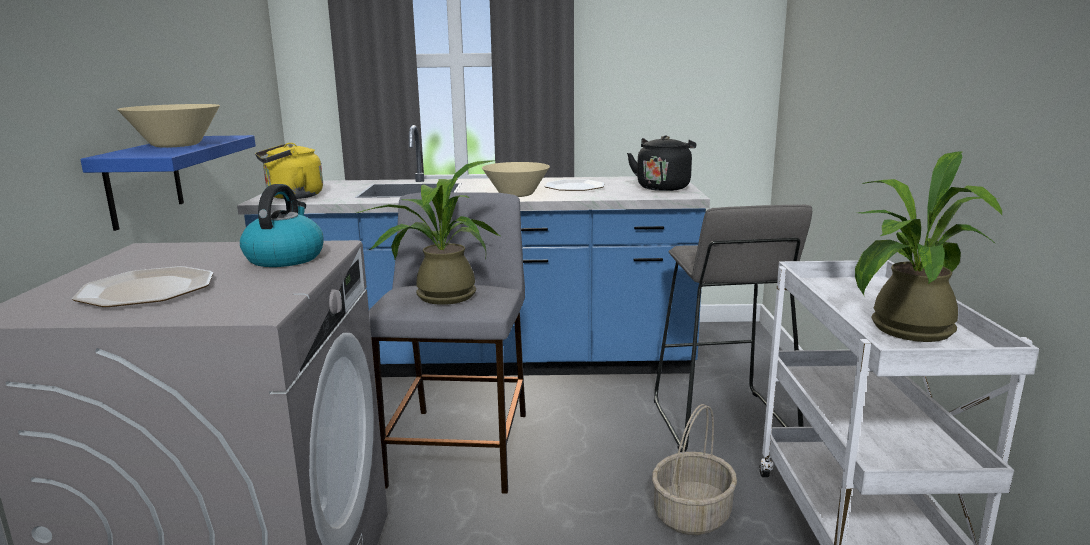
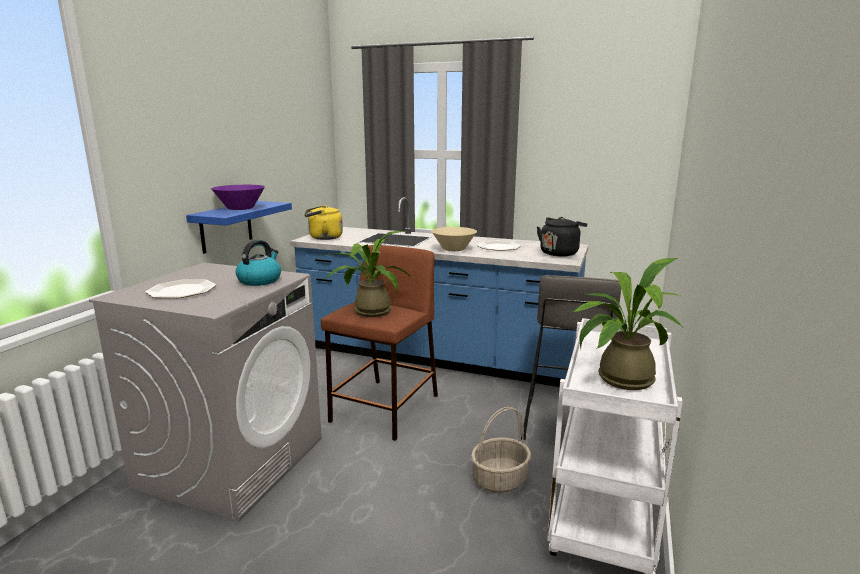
camera: 20 degrees right, 0 degrees up
beige bowl [117,104,220,148] -> purple bowl [211,185,265,210]
grey stool [369,192,526,494] -> brown stool [321,245,438,441]

